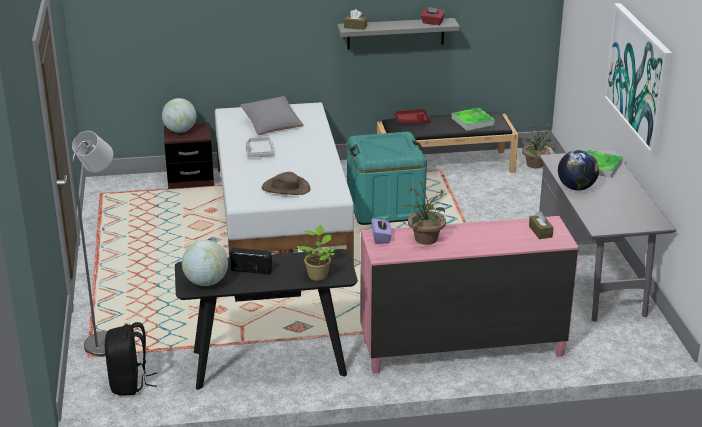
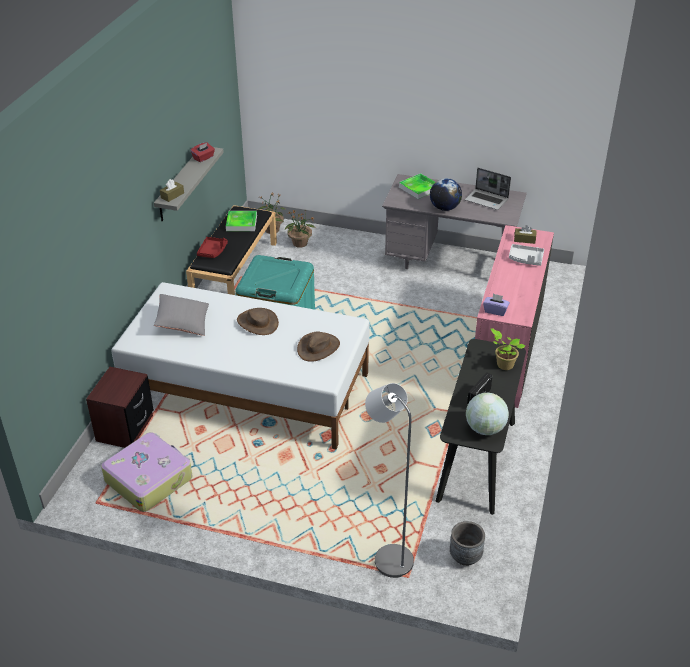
camera: 65 degrees left, 10 degrees up
black backpack [105,322,157,396] -> grey planter [450,521,485,566]
globe [162,98,197,133] -> none
grey tray [246,137,274,157] -> grey tray moved to [509,244,544,266]
potted plant [403,182,446,245] -> potted plant moved to [285,210,316,248]
picture [603,3,672,155] -> none
none -> suitcase [101,432,193,512]
none -> brown hat [237,308,279,335]
none -> laptop [465,168,511,210]

